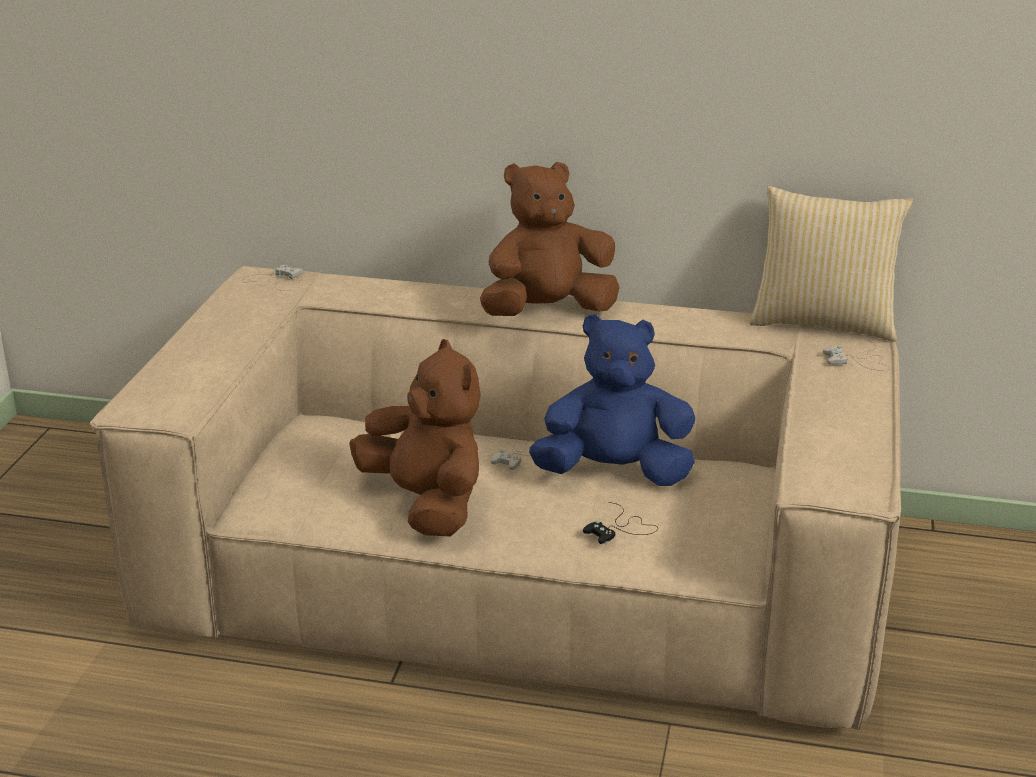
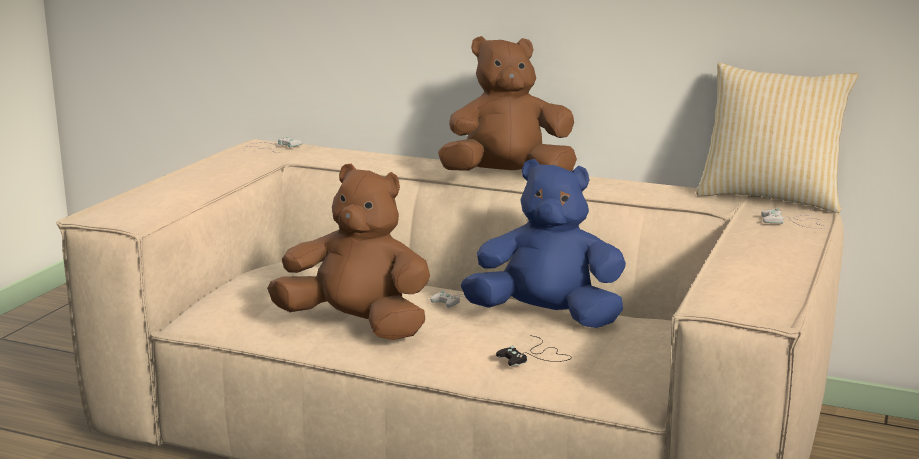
camera: 10 degrees right, 10 degrees down
brown plush toy [349,339,481,537] -> brown plush toy turned 45 degrees counterclockwise [267,164,430,340]

